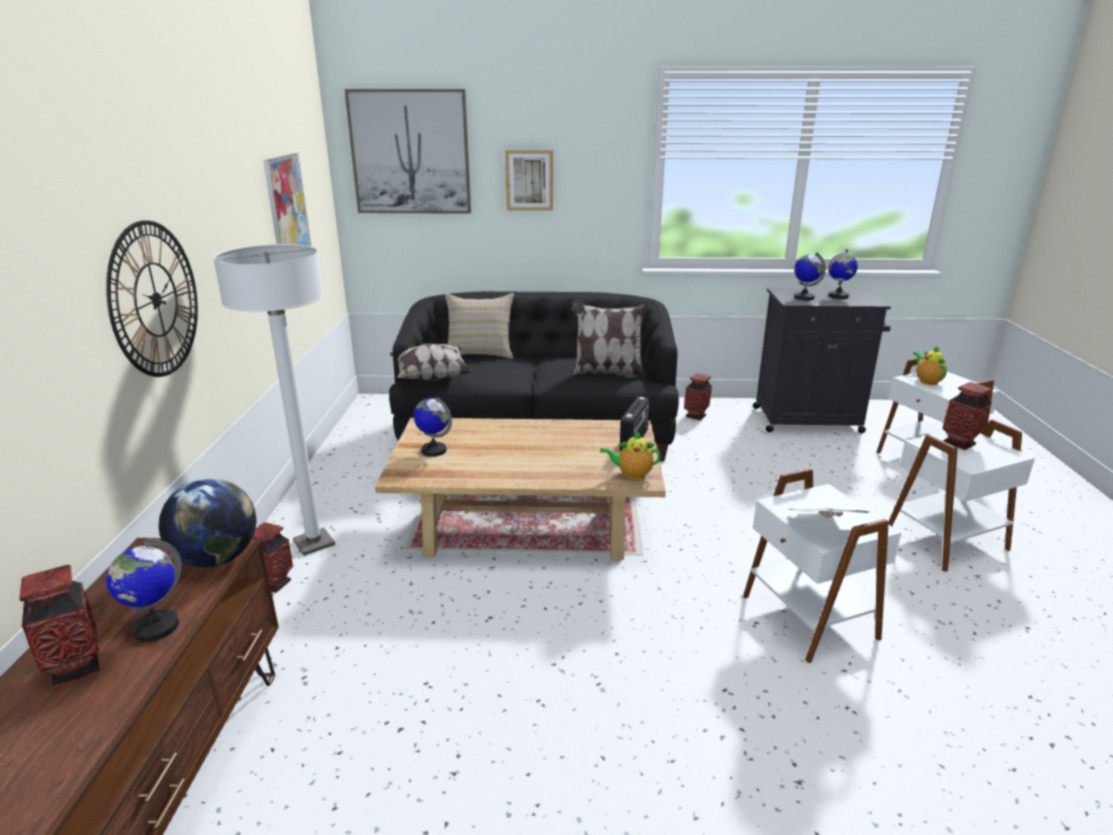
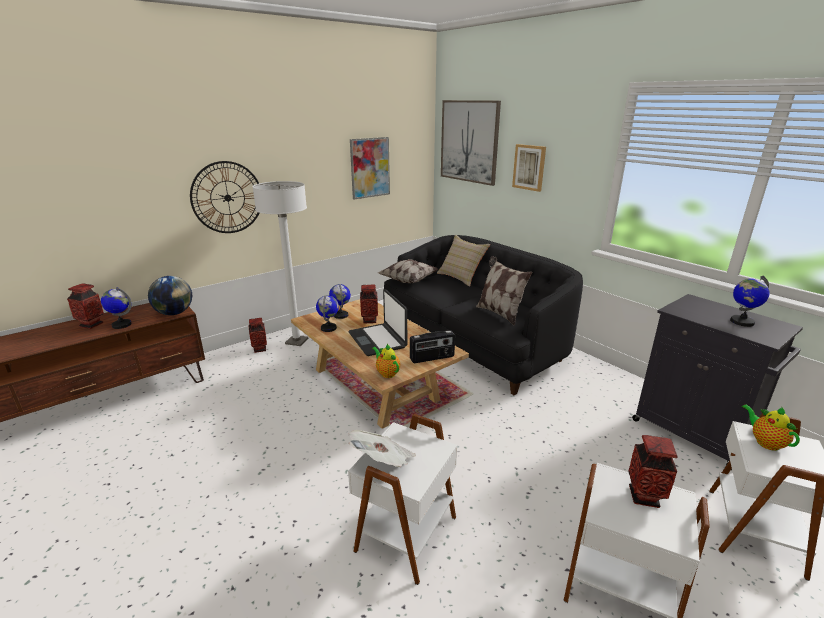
camera: 50 degrees right, 0 degrees up
vase [684,373,712,420] -> vase moved to [360,284,378,323]
globe [794,252,826,300] -> globe moved to [316,295,339,332]
teapot [913,345,947,385] -> teapot turned 60 degrees counterclockwise [742,404,800,451]
none -> laptop [349,289,407,356]

